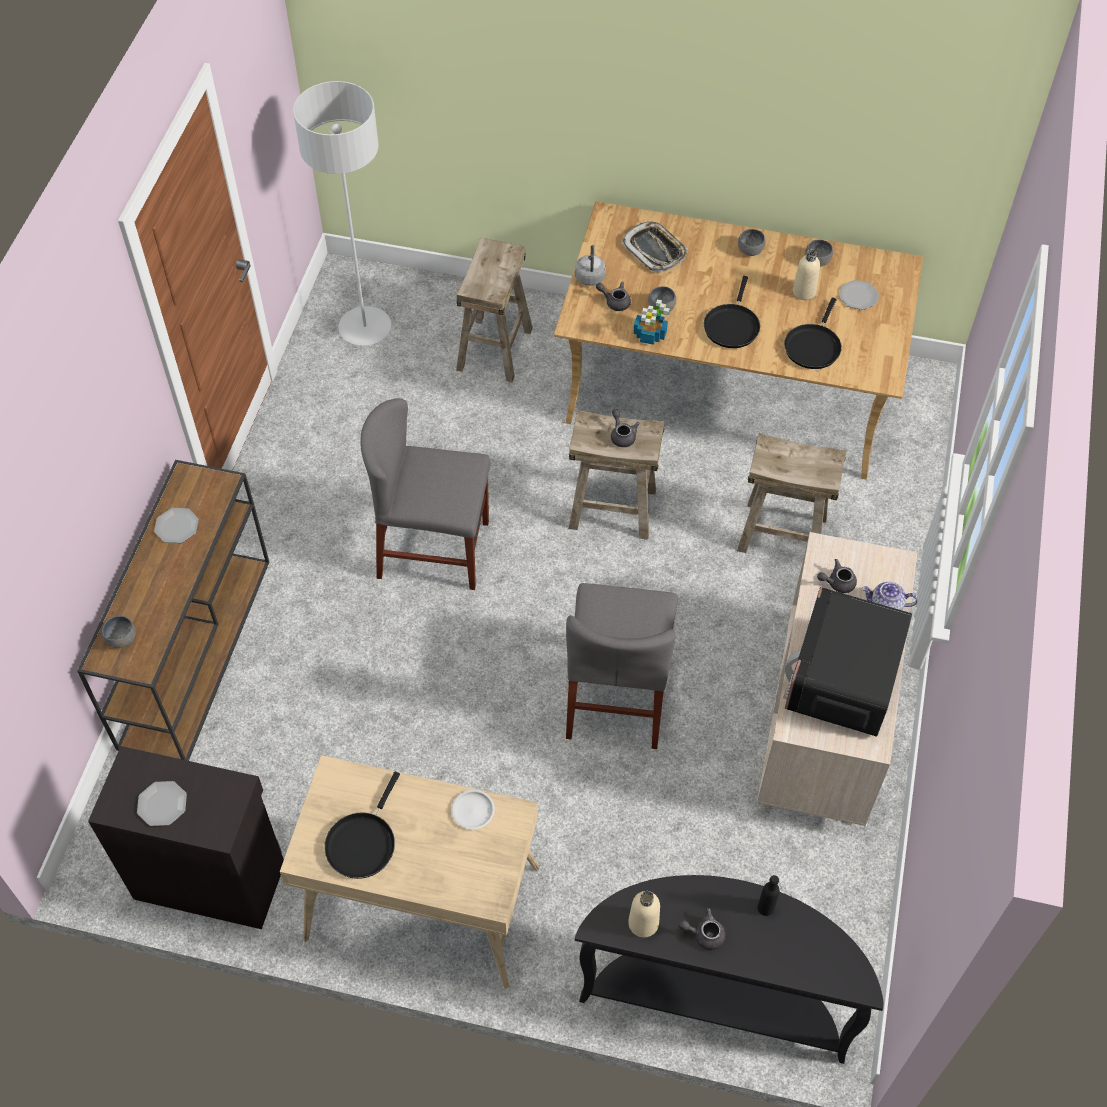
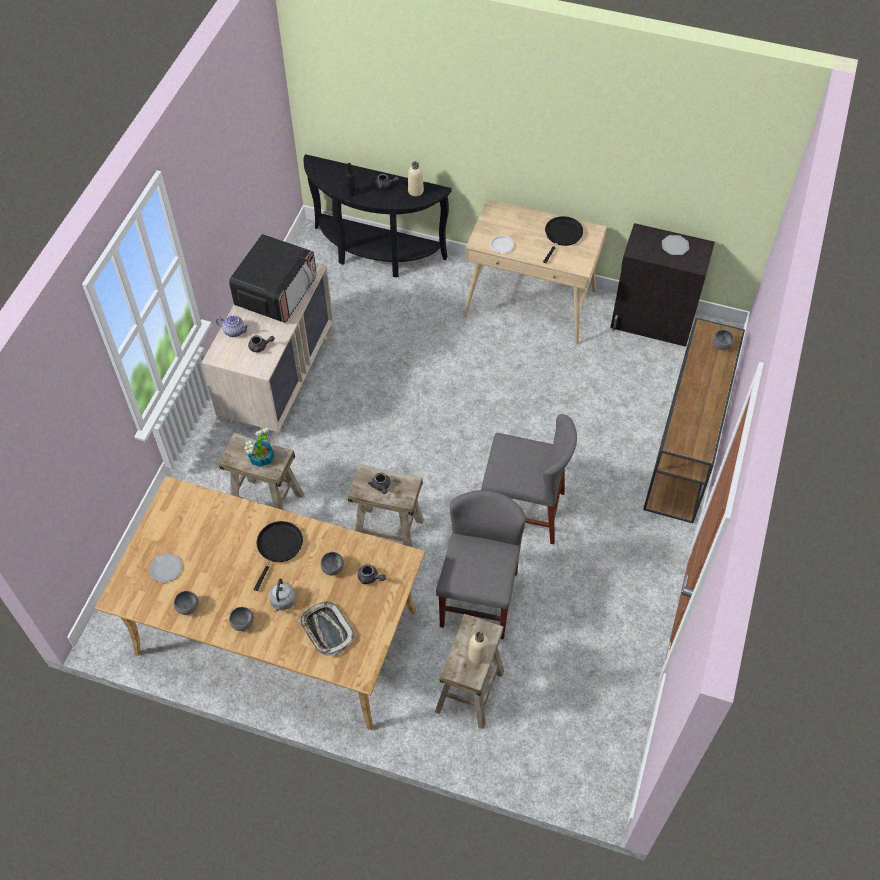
camera: 175 degrees left, 0 degrees up
plate [154,508,199,543] -> none
grey floor lamp [293,81,391,346] -> none
grey chair [566,583,678,749] -> grey chair moved to [436,490,526,639]
grey kettle [575,245,606,286] -> grey kettle moved to [269,579,296,612]
potted plant [633,300,670,345] -> potted plant moved to [244,428,274,467]
black frying pan [784,297,842,369] -> none
beige bottle [793,250,820,300] -> beige bottle moved to [468,632,489,664]

